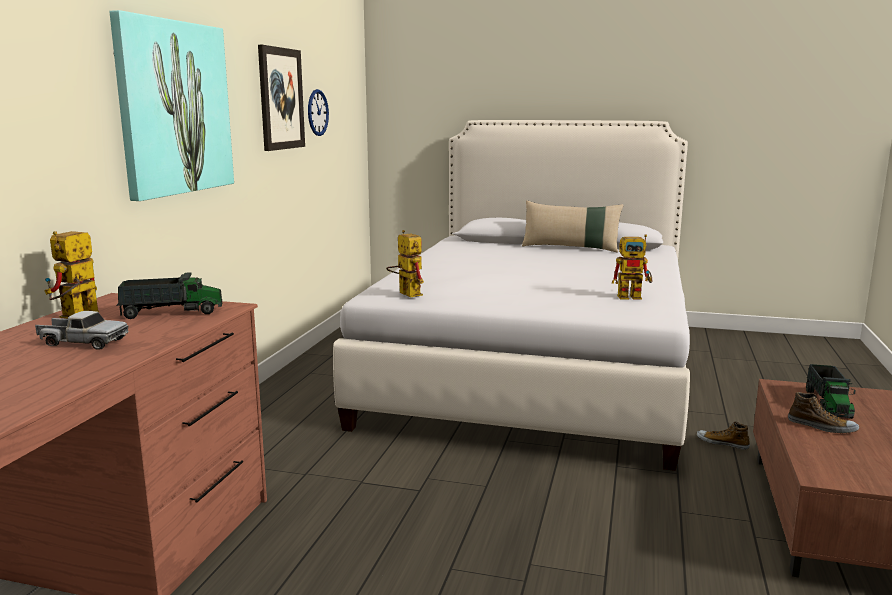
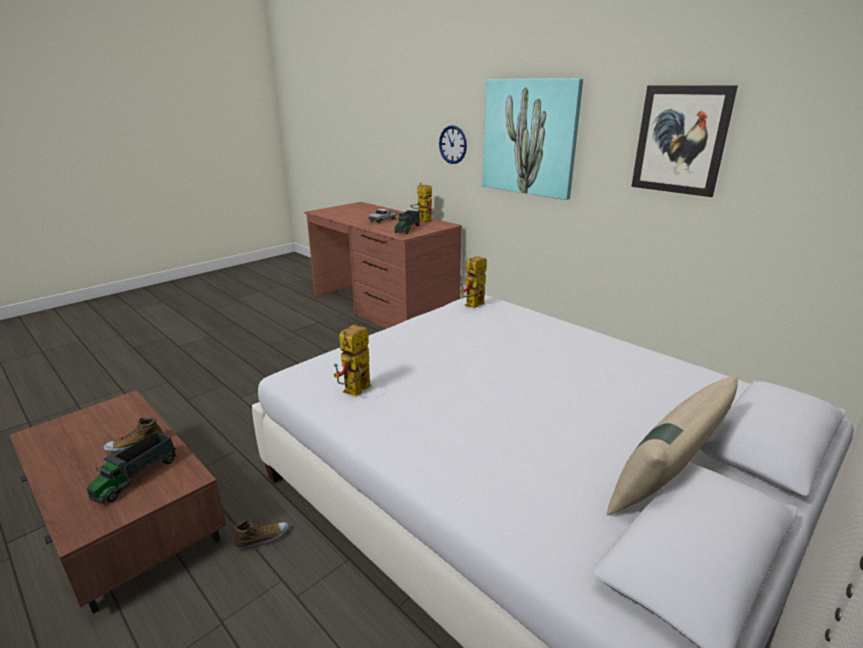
camera: 120 degrees right, 10 degrees up
wall clock [308,89,329,136] -> wall clock moved to [439,125,467,164]
toy robot [386,230,424,298] -> toy robot turned 135 degrees clockwise [460,256,487,308]
toy truck [806,364,856,419] -> toy truck turned 105 degrees counterclockwise [87,432,176,503]

